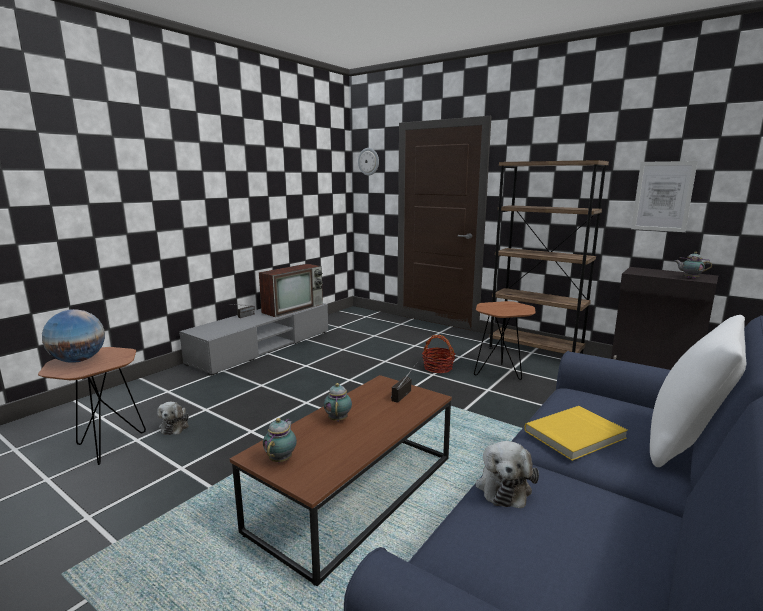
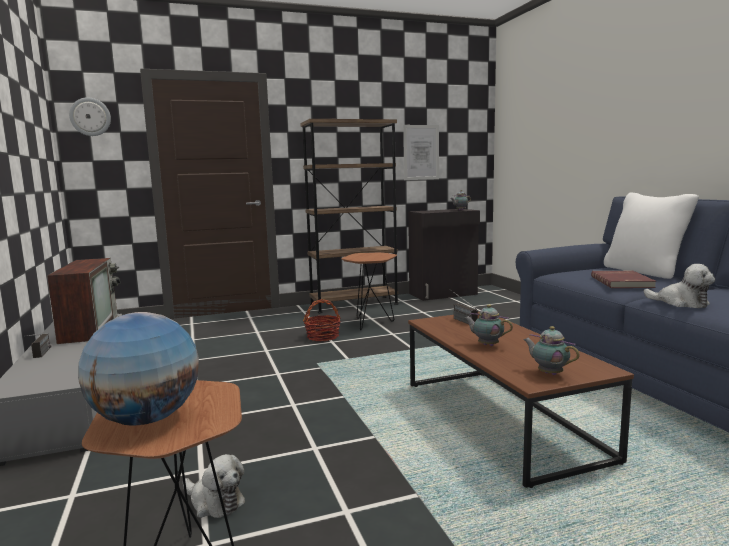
camera: 55 degrees left, 5 degrees down
yellow book [524,406,628,461] -> red book [591,271,656,288]

